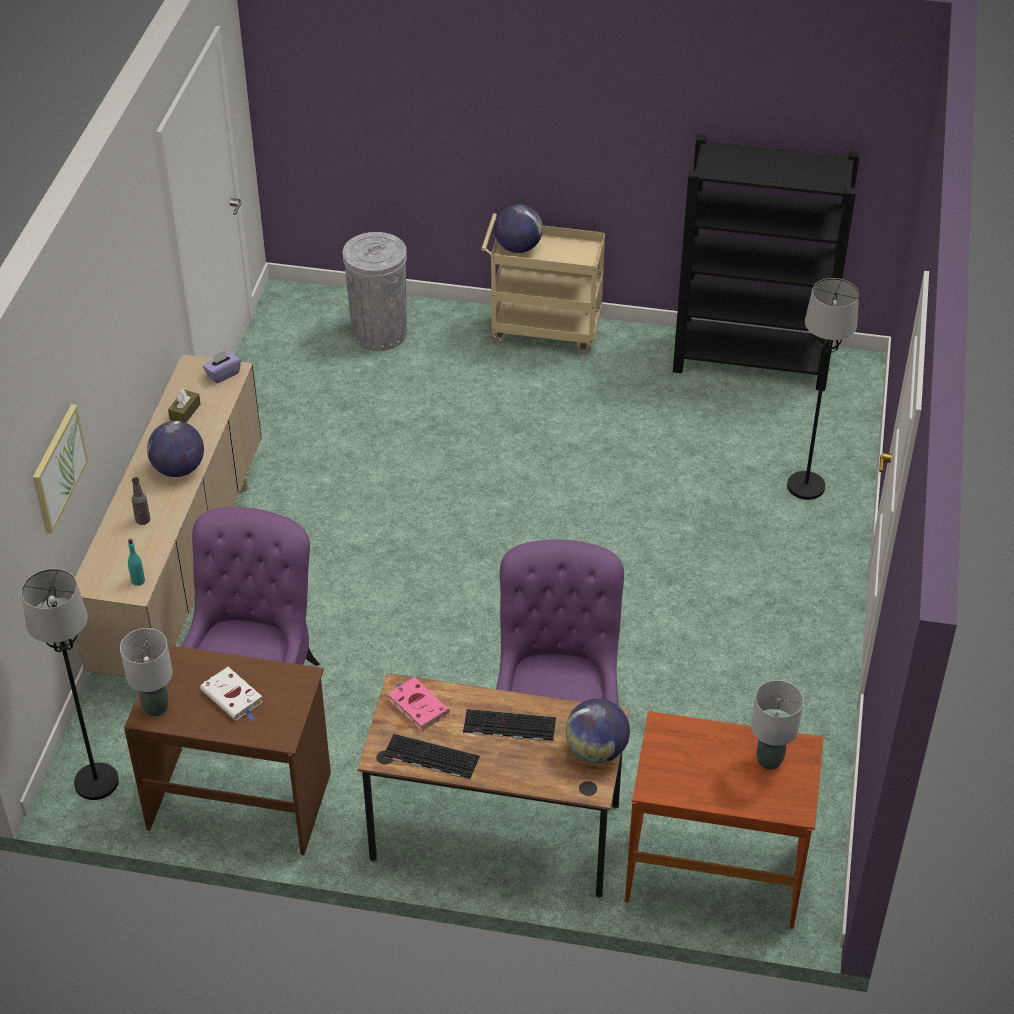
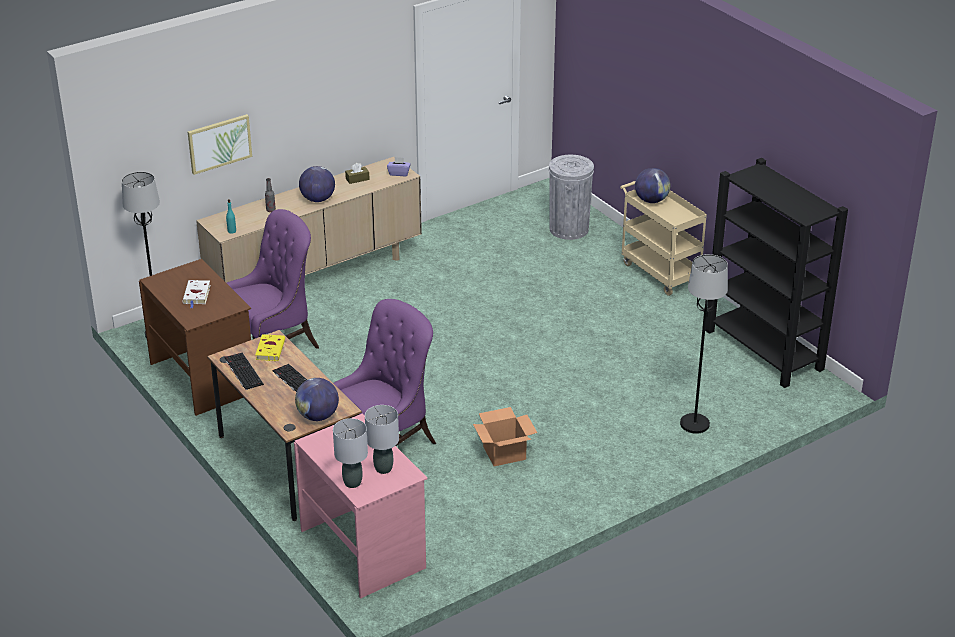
camera: 45 degrees right, 10 degrees down
grey table lamp [120,628,173,717] -> grey table lamp moved to [333,418,368,488]
pink book [388,677,450,732] -> yellow book [255,334,285,361]
brown desk [625,711,824,929] -> pink desk [294,413,428,598]
none -> cardboard box [473,407,537,466]

